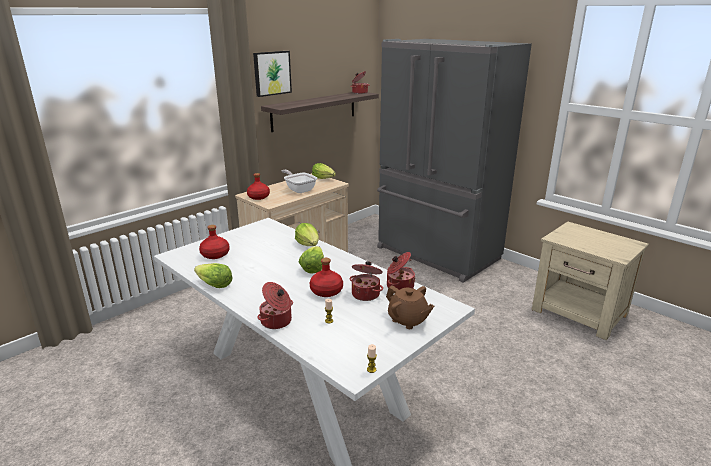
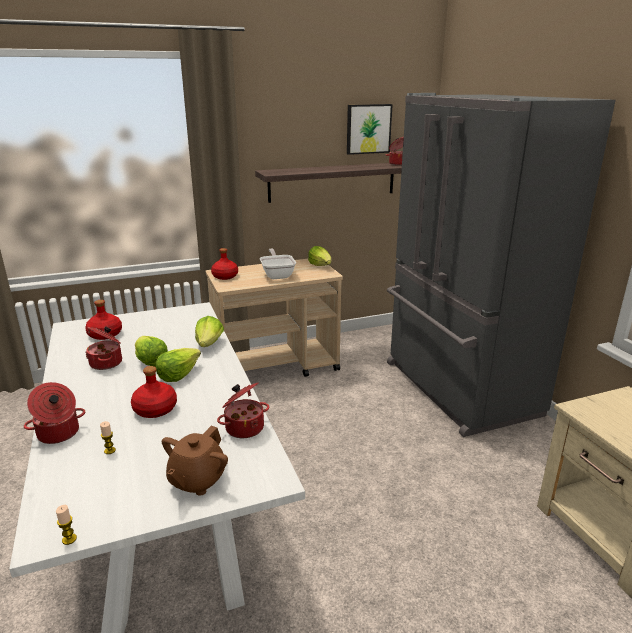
camera: 25 degrees right, 0 degrees up
lettuce [194,263,233,288] -> lettuce moved to [135,336,168,367]
picture [253,51,292,97] -> picture moved to [347,104,393,155]
cooking pot [349,261,383,301] -> cooking pot moved to [85,326,122,370]
brown teapot [386,285,434,329] -> brown teapot turned 45 degrees clockwise [162,426,228,496]

